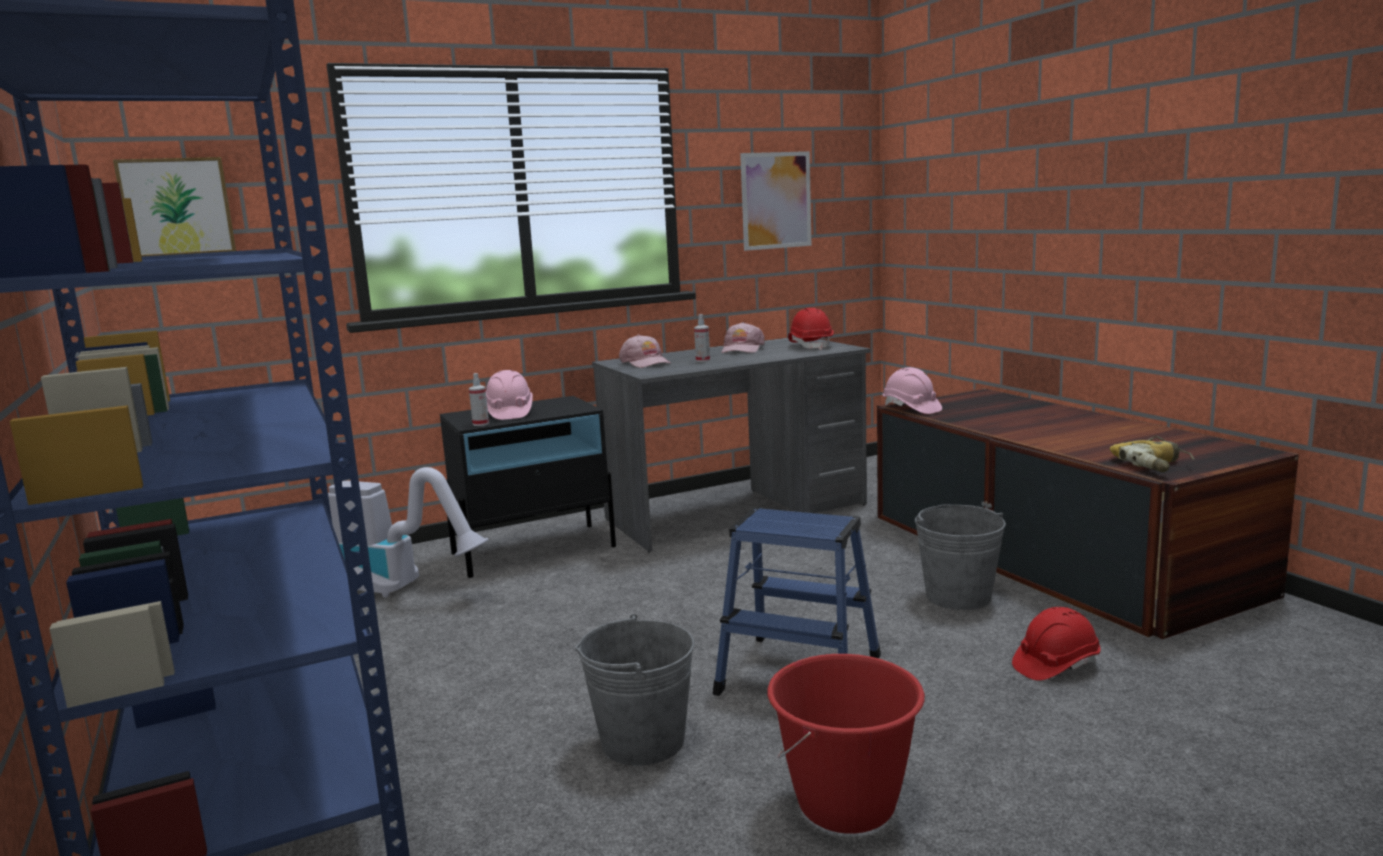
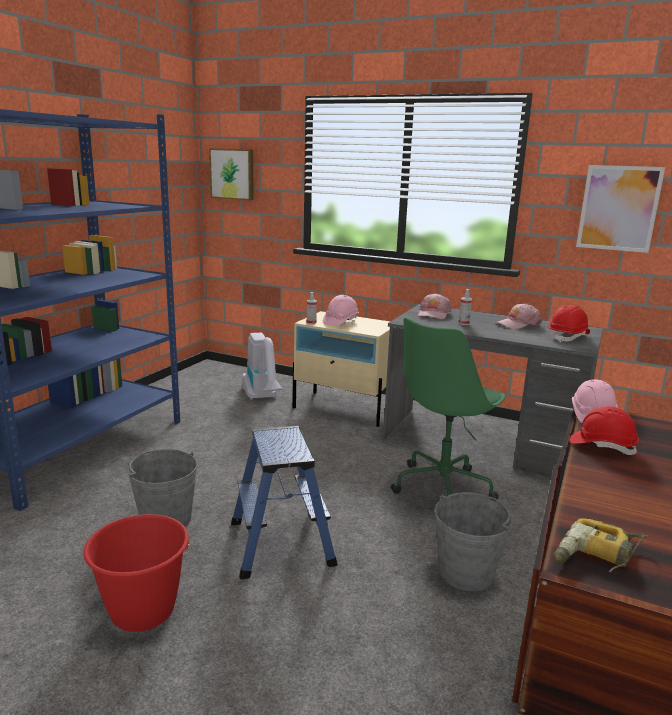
camera: 50 degrees right, 5 degrees up
black nightstand [440,396,616,578] -> beige nightstand [292,311,390,427]
red hard hat [1012,607,1101,681] -> red hard hat moved to [570,406,639,455]
none -> green office chair [391,317,506,502]

